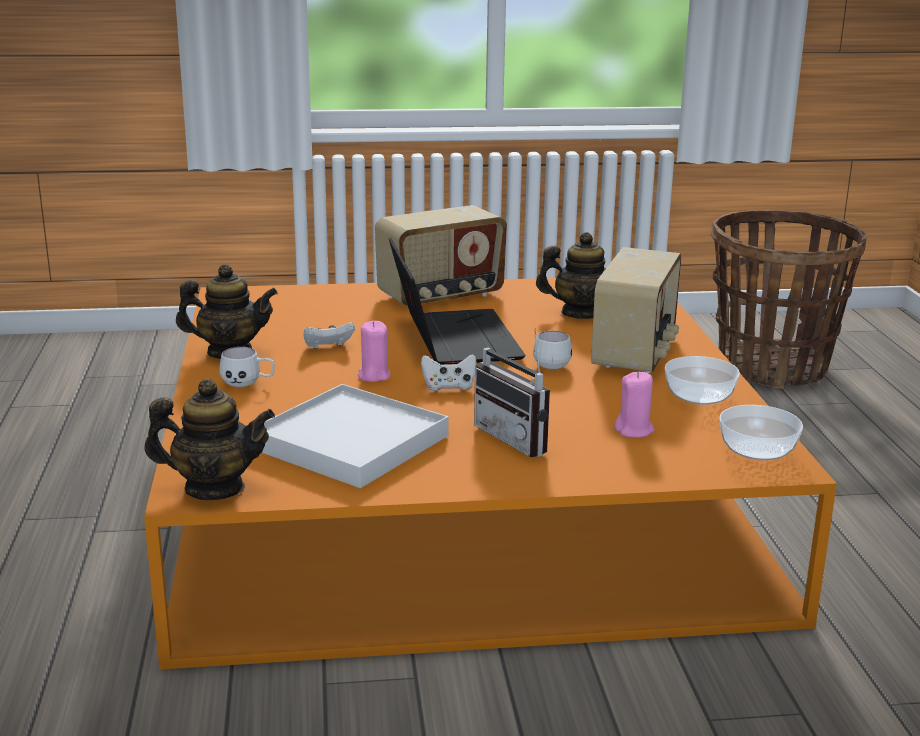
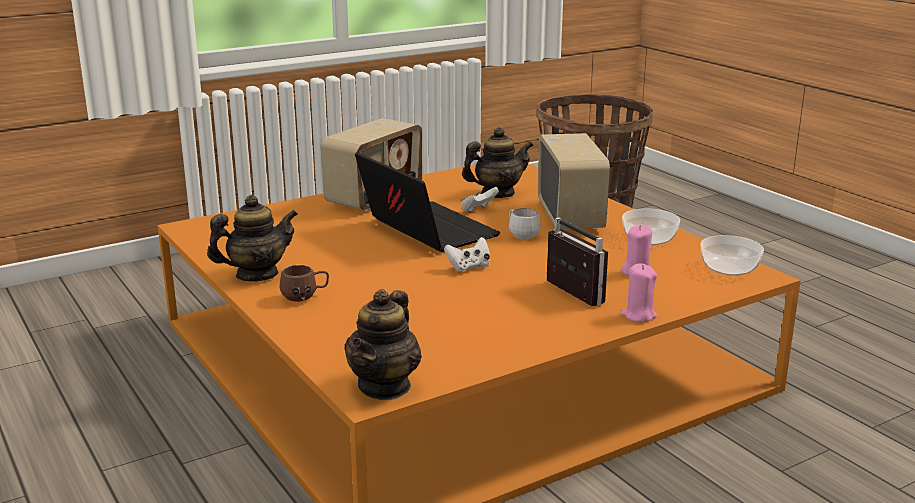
camera: 25 degrees left, 0 degrees up
teapot [144,379,275,500] -> teapot turned 135 degrees clockwise [344,289,422,400]
white mug [219,347,275,387] -> brown mug [279,265,329,302]
white tray [262,384,449,488] -> none
white game controller [304,322,355,349] -> white game controller moved to [461,187,499,212]
pink candle [358,321,391,382] -> pink candle moved to [621,263,657,322]
radio [474,329,550,457] -> radio turned 150 degrees counterclockwise [547,217,608,306]

